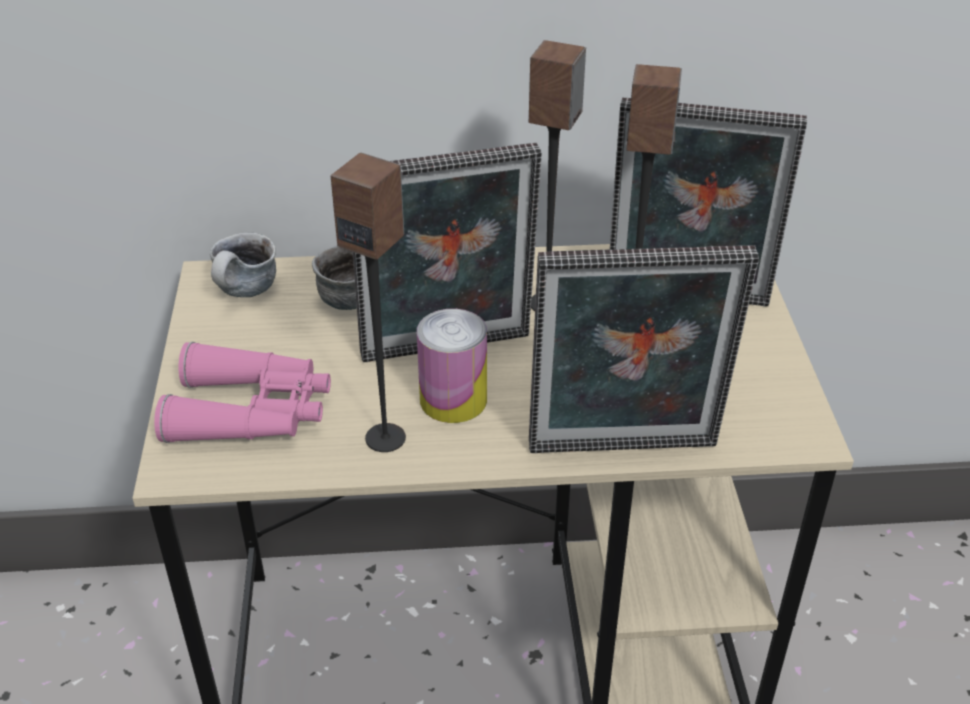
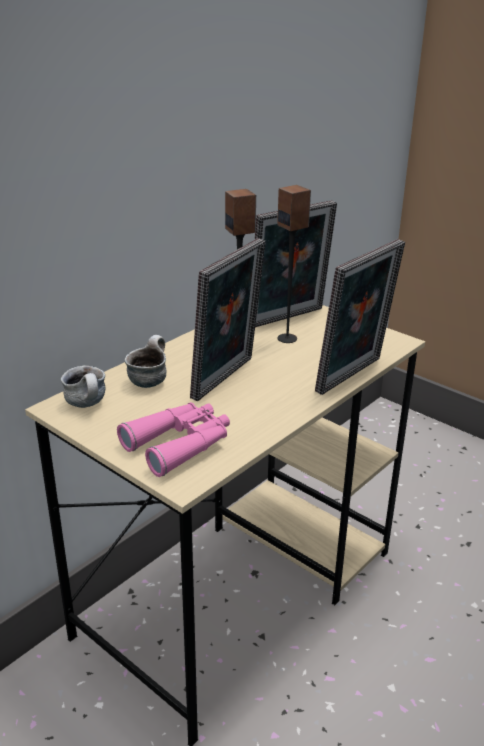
camera: 45 degrees left, 10 degrees down
speaker [331,153,406,452] -> none
can [417,309,487,423] -> none

